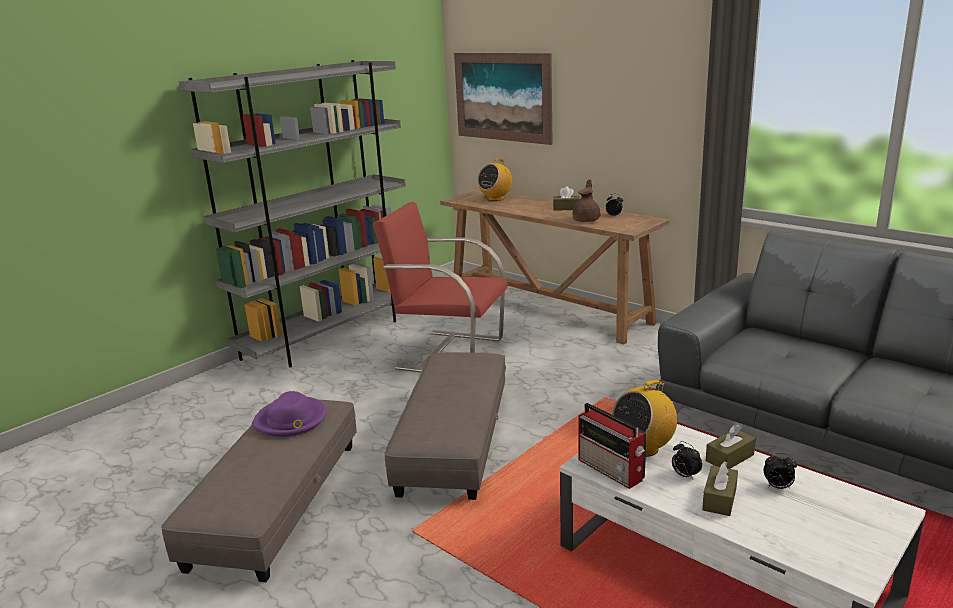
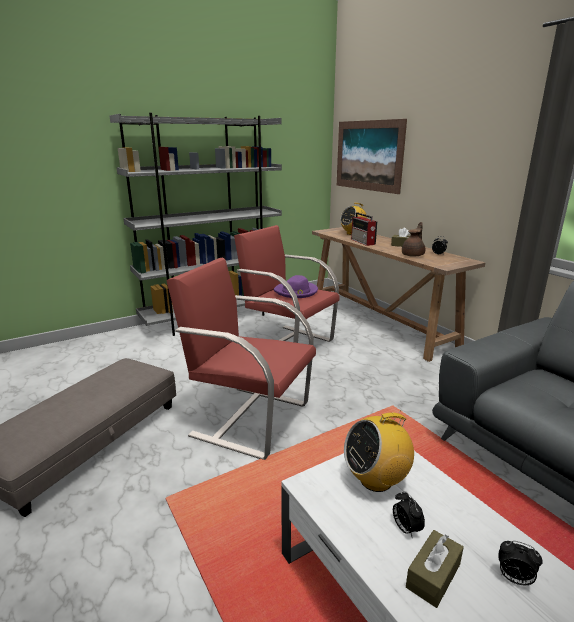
camera: 15 degrees right, 0 degrees up
purple hat [252,391,327,437] -> purple hat moved to [274,275,318,298]
grey ottoman [385,352,506,500] -> red armchair [166,258,316,460]
radio [578,403,646,489] -> radio moved to [351,212,377,246]
brown tissue box [706,424,756,469] -> none

